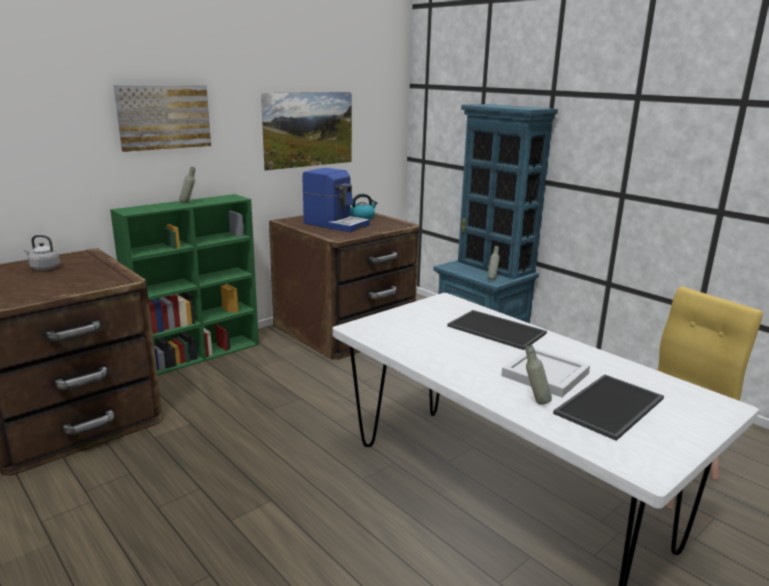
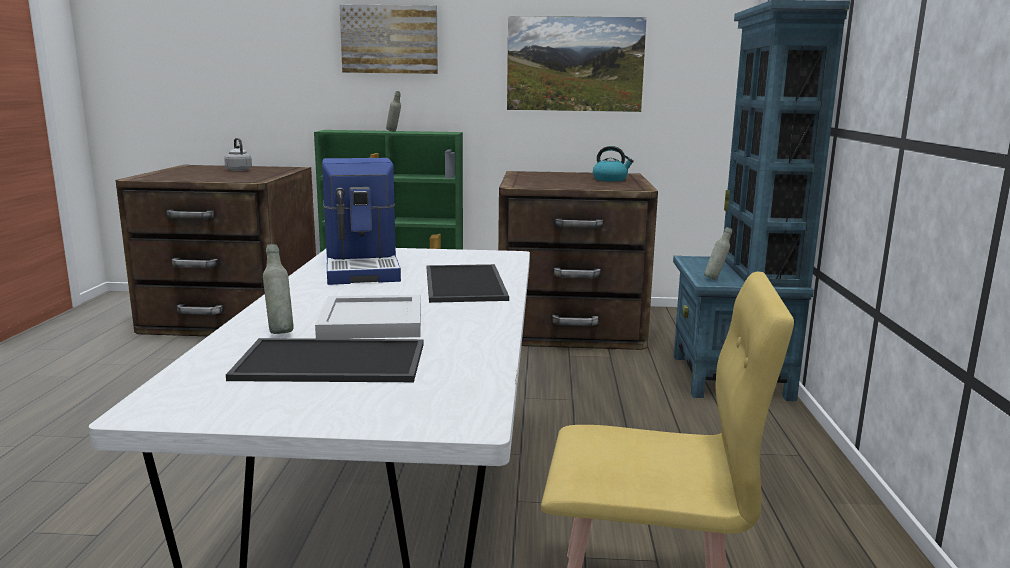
camera: 45 degrees right, 5 degrees down
coffee machine [302,168,370,232] -> coffee machine moved to [322,158,401,285]

